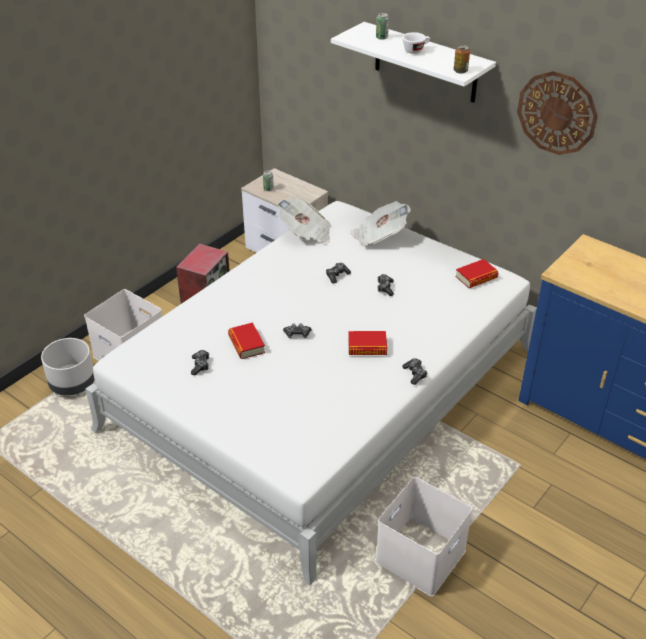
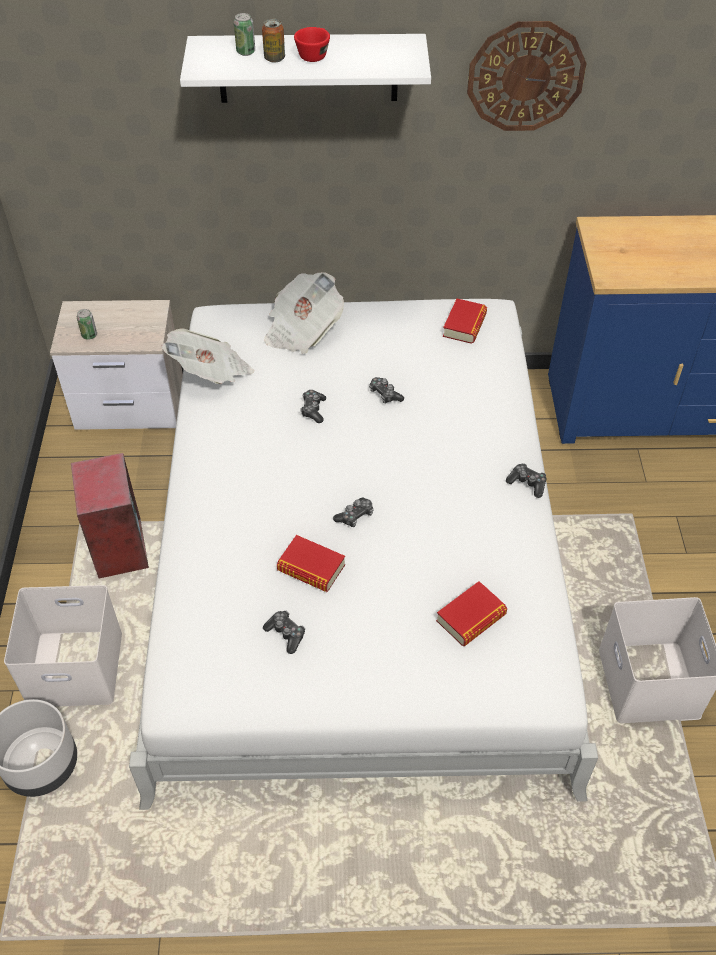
camera: 40 degrees left, 10 degrees up
book [348,331,387,355] -> book moved to [436,581,507,646]
white cup [402,32,430,54] -> red cup [294,27,330,62]
can [454,45,470,73] -> can moved to [262,19,285,63]

